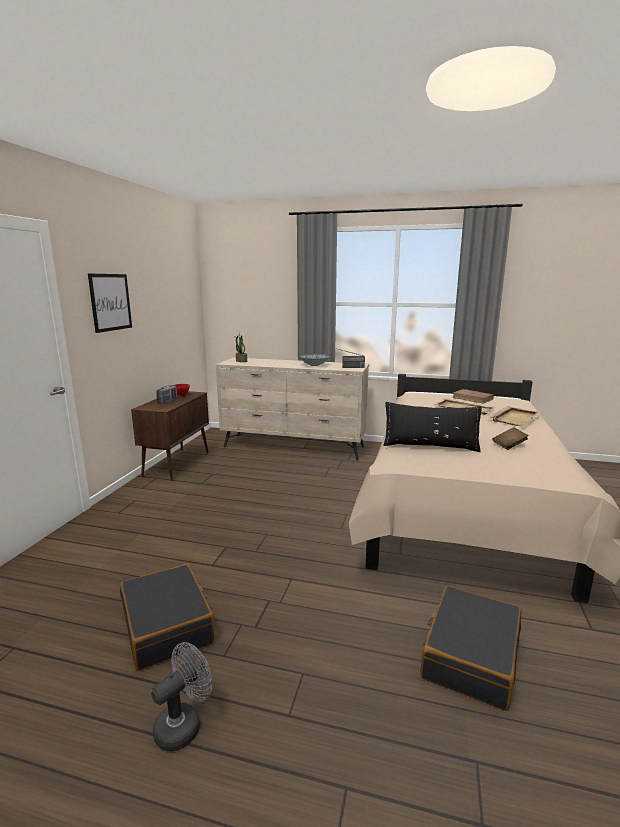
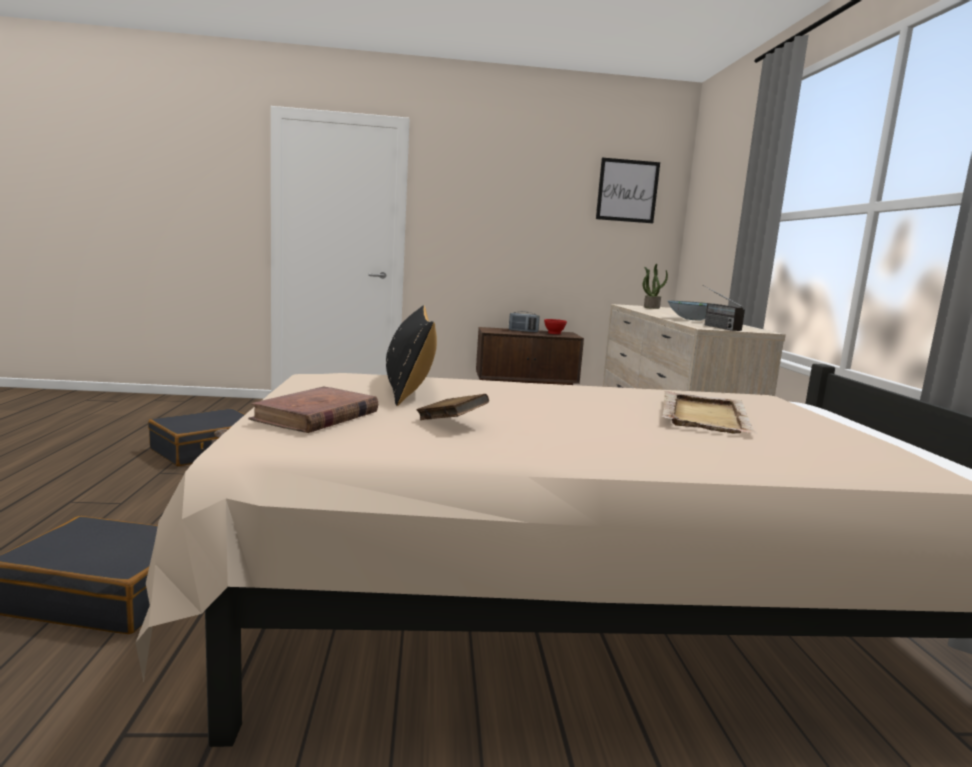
camera: 70 degrees right, 5 degrees down
picture [88,274,132,333] -> picture moved to [596,158,660,223]
grey fan [151,642,213,751] -> none
brown book [452,389,494,404] -> brown book moved to [248,386,378,433]
beige tray [488,406,542,427] -> none

